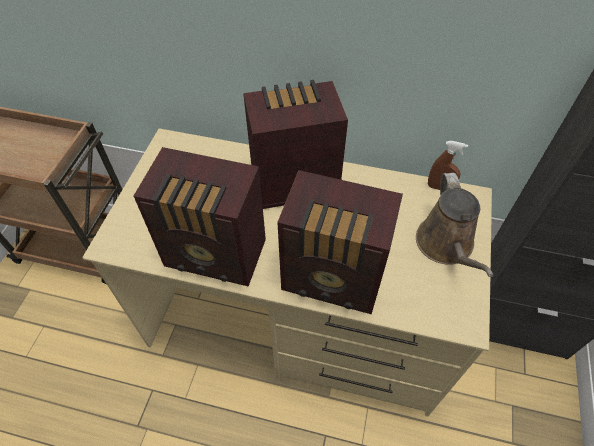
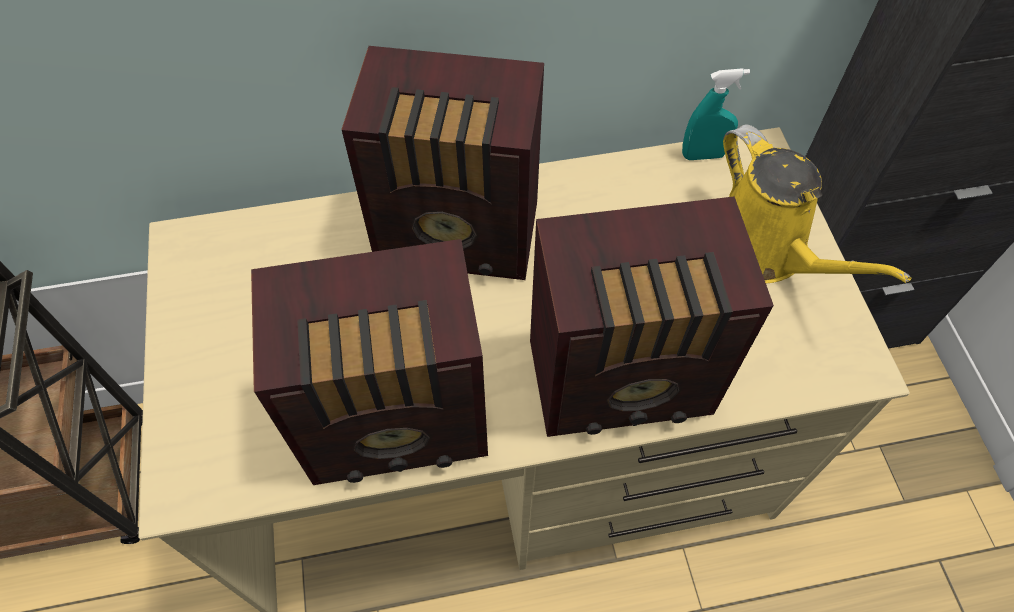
camera: 25 degrees left, 5 degrees up
radio [243,80,348,209] -> radio turned 135 degrees counterclockwise [341,46,544,280]
brown watering can [416,173,494,277] -> yellow watering can [723,124,911,283]
brown spray bottle [428,141,468,190] -> turquoise spray bottle [682,68,750,160]

